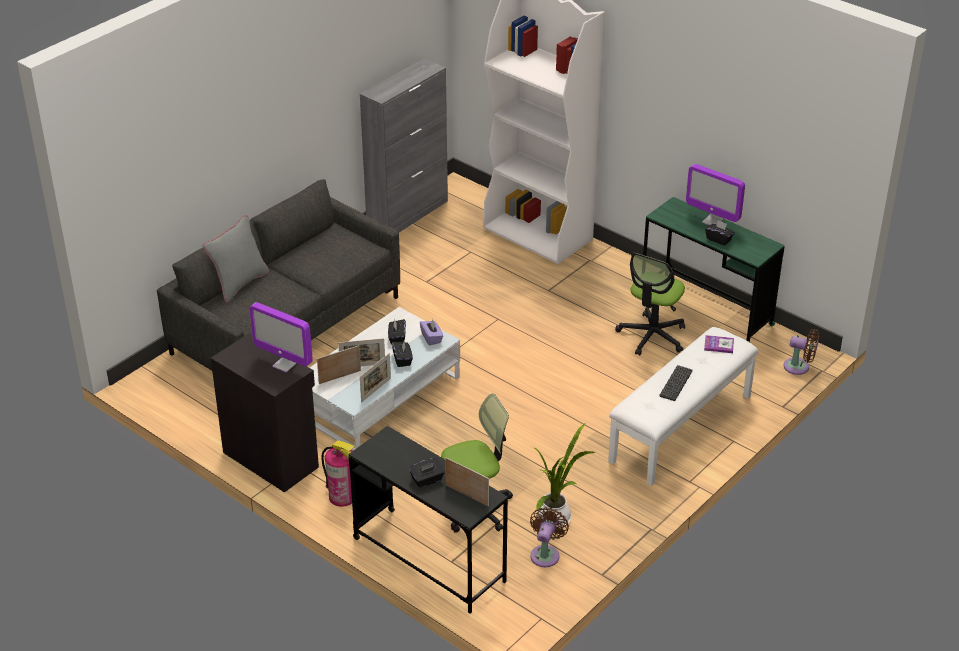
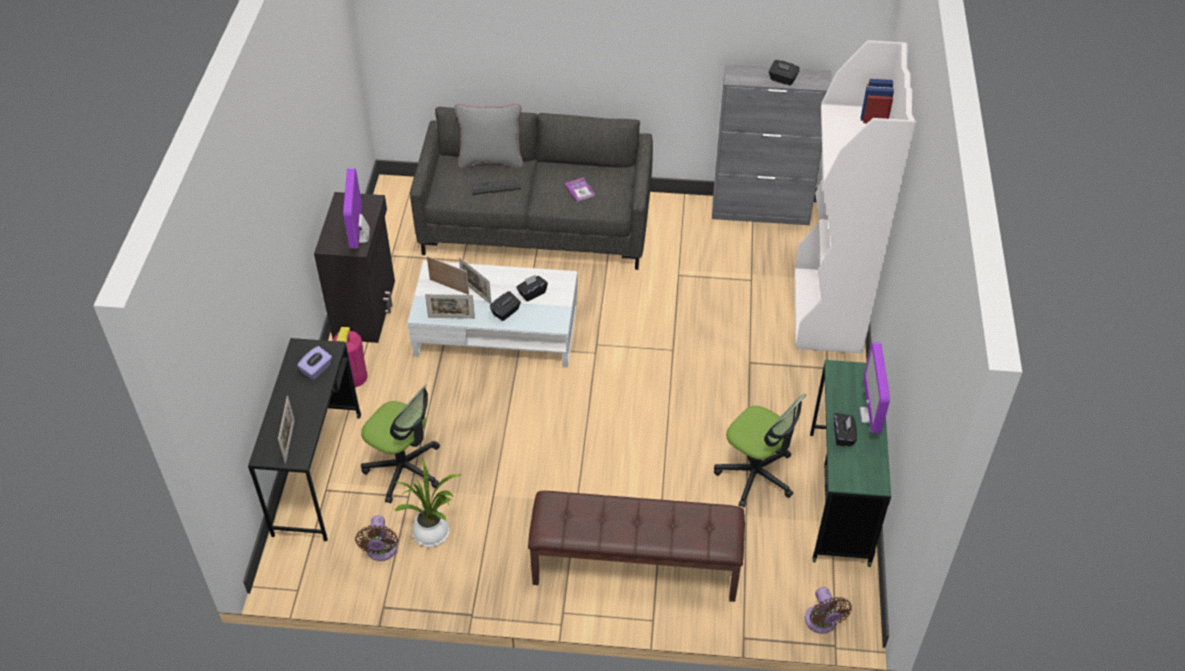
camera: 55 degrees right, 10 degrees up
black tissue box [409,458,445,488] -> black tissue box moved to [769,60,800,86]
purple tissue box [420,319,443,345] -> purple tissue box moved to [297,346,332,380]
brown fan [530,507,569,567] -> brown fan turned 105 degrees clockwise [355,515,398,561]
white bench [608,327,758,486] -> brown bench [528,491,745,602]
office chair [615,253,685,356] -> office chair turned 135 degrees counterclockwise [714,394,806,507]
keyboard [660,365,692,401] -> keyboard moved to [471,178,521,195]
book [704,335,734,353] -> book moved to [565,178,594,202]

